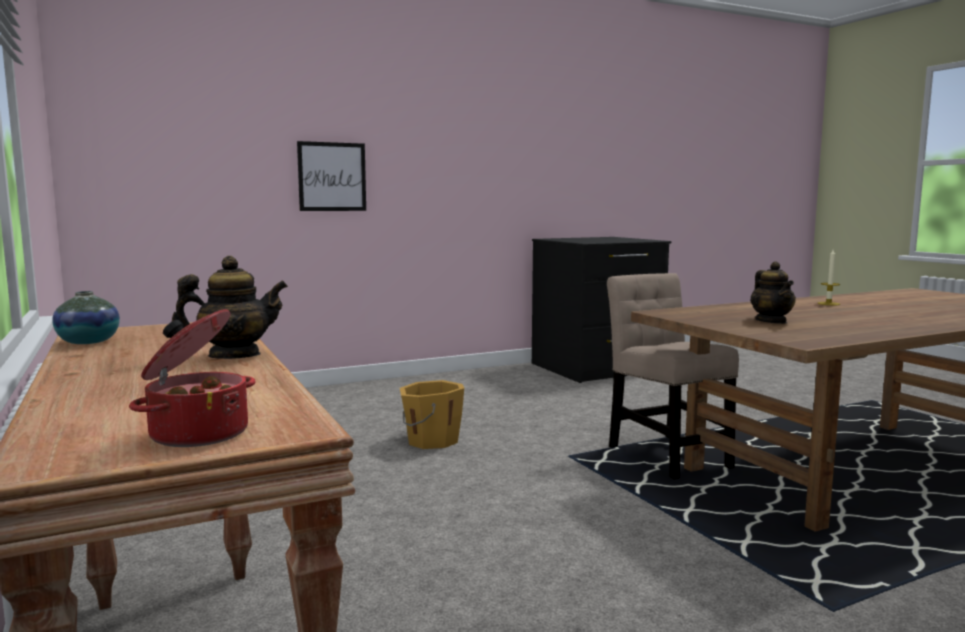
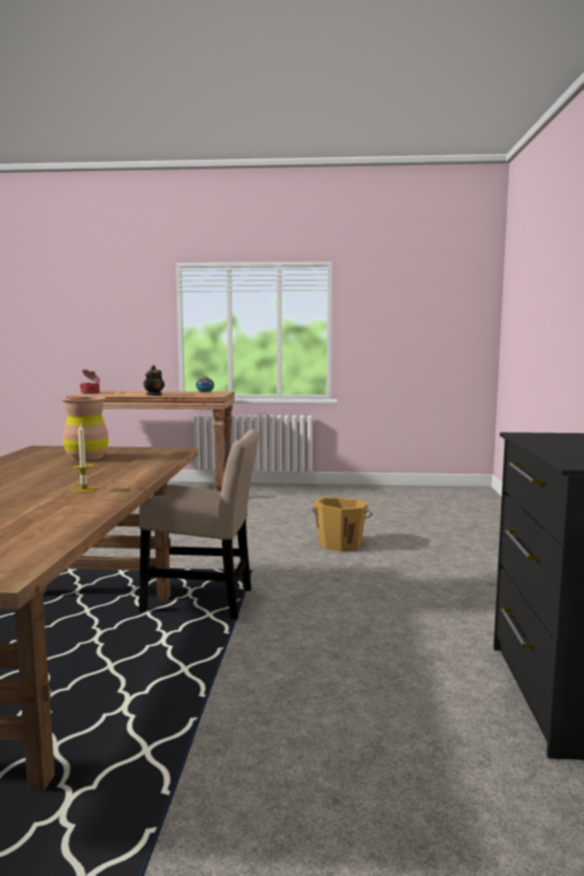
camera: 120 degrees right, 0 degrees up
picture [297,141,366,211] -> none
teapot [750,261,796,324] -> brown vase [61,396,109,461]

